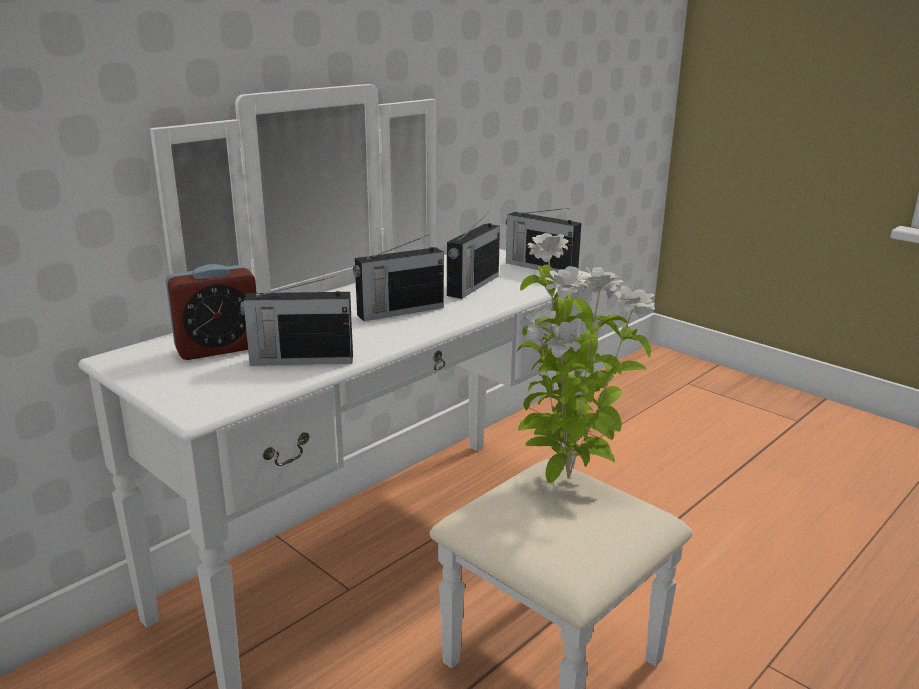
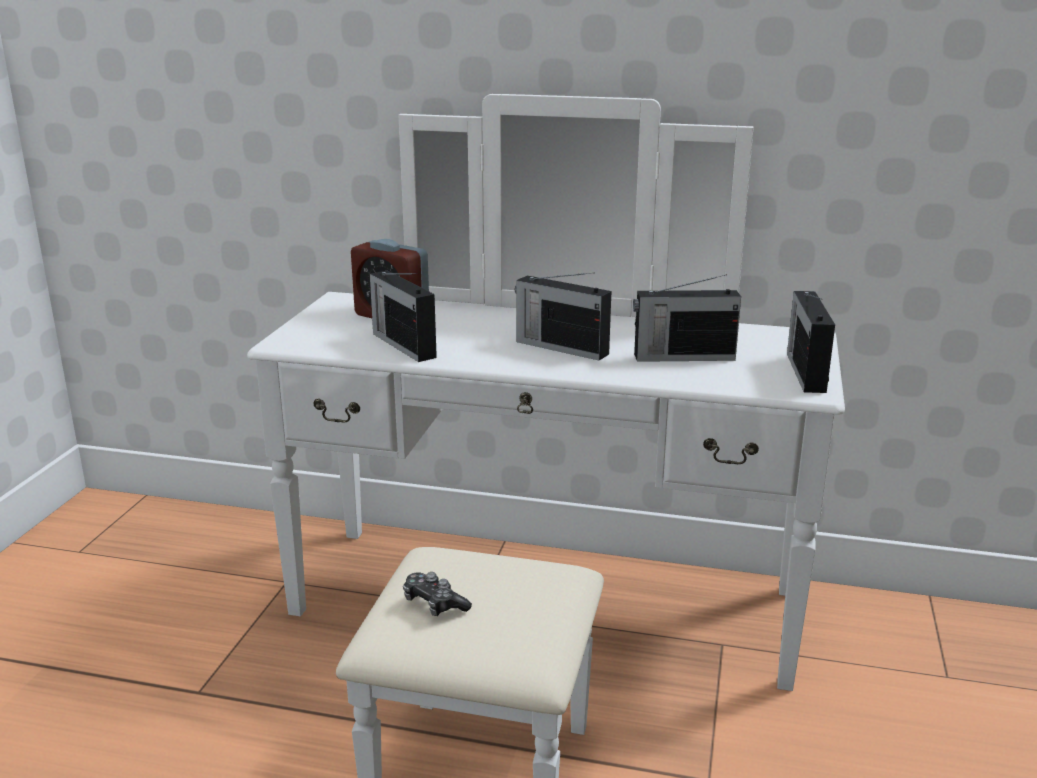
camera: 60 degrees right, 0 degrees up
potted plant [517,233,655,483] -> none
none -> game controller [403,572,472,616]

